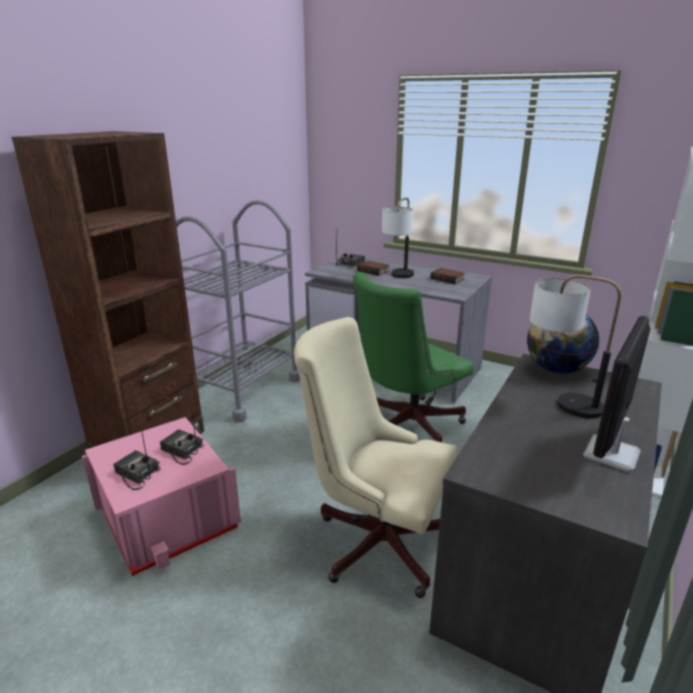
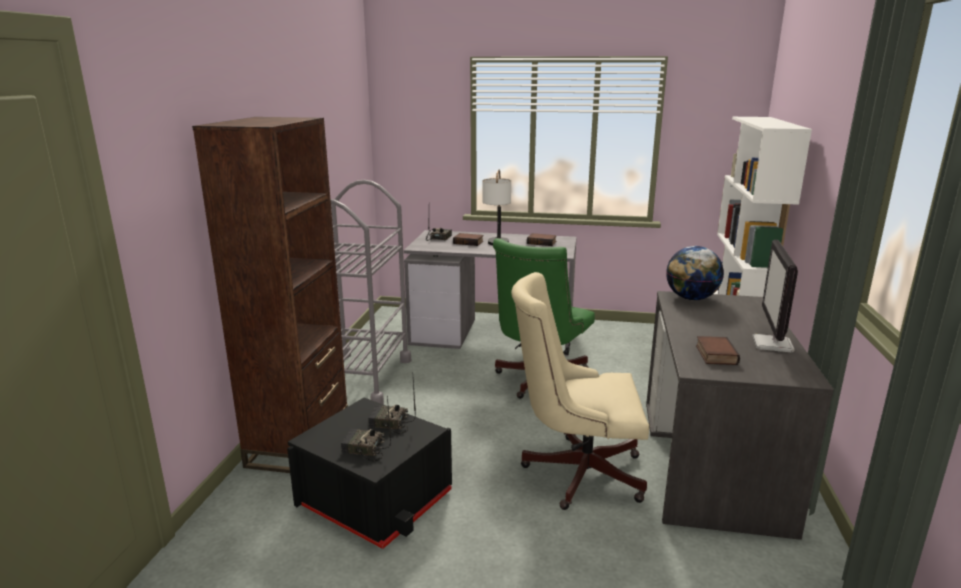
camera: 20 degrees left, 5 degrees down
pink storage box [82,417,241,576] -> black storage box [287,398,452,549]
table lamp [529,274,621,419] -> none
none -> book [696,336,740,365]

